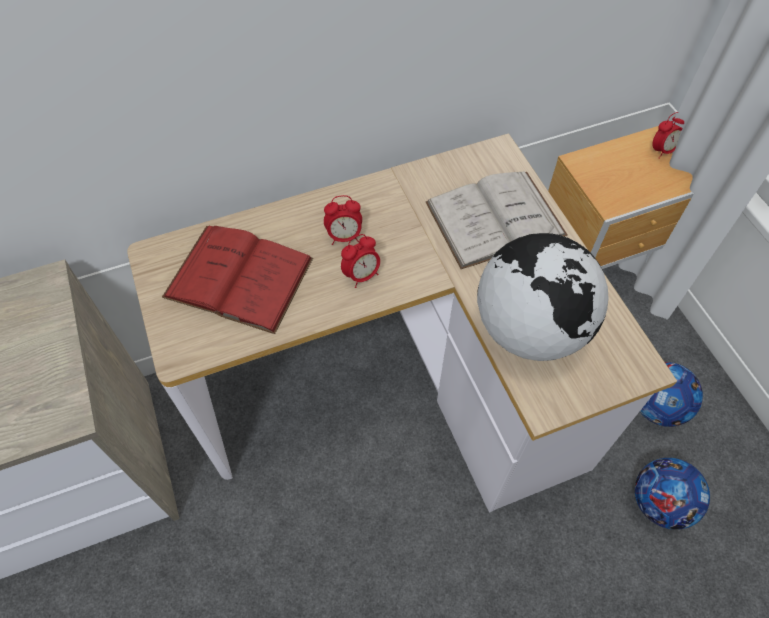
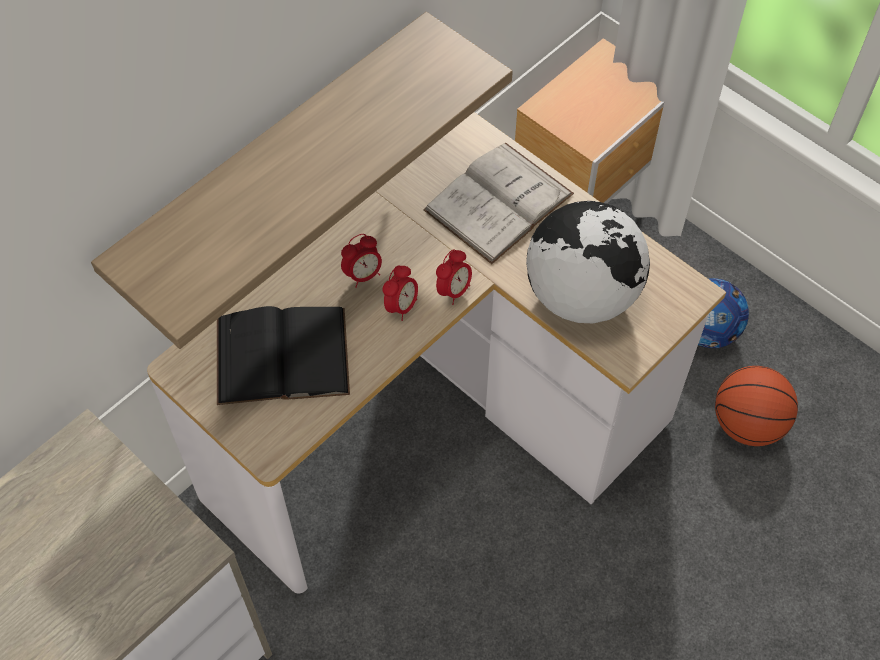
camera: 25 degrees left, 0 degrees up
red book [162,226,313,334] -> black book [217,306,350,405]
football [635,458,710,530] -> basketball [715,366,798,446]
alarm clock [652,112,684,159] -> alarm clock moved to [436,250,472,305]
none -> shelf [91,12,513,349]

